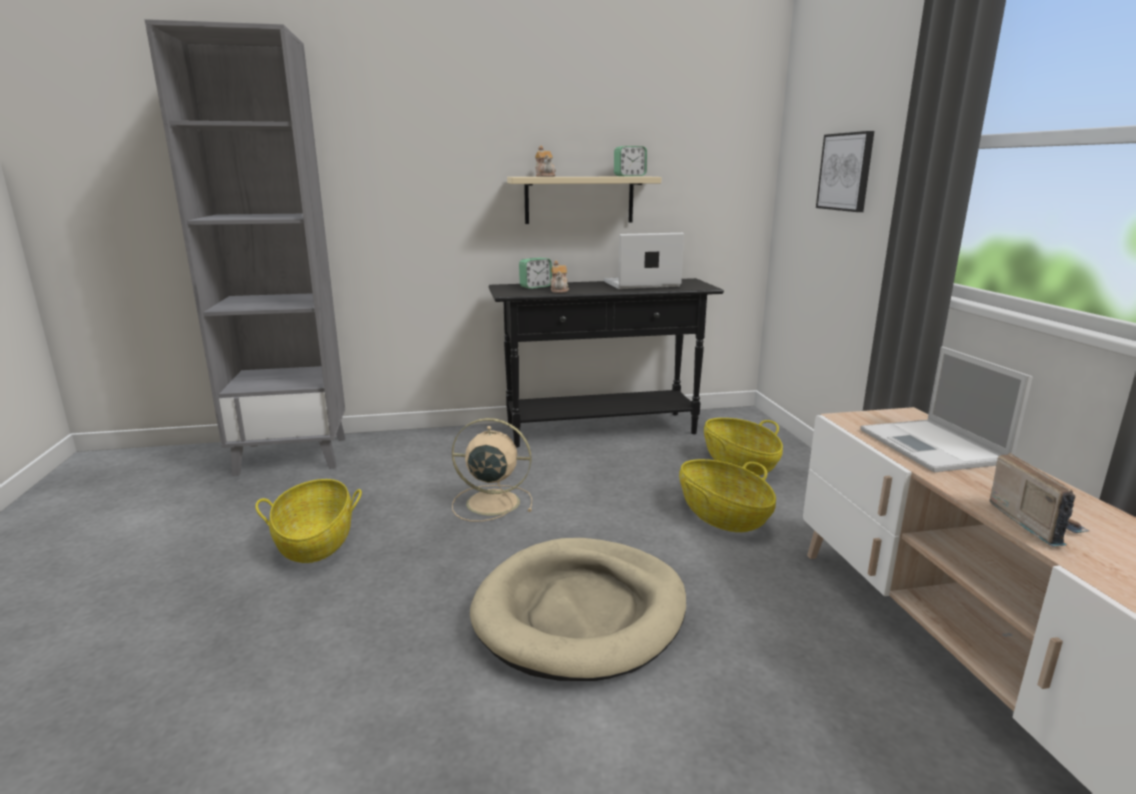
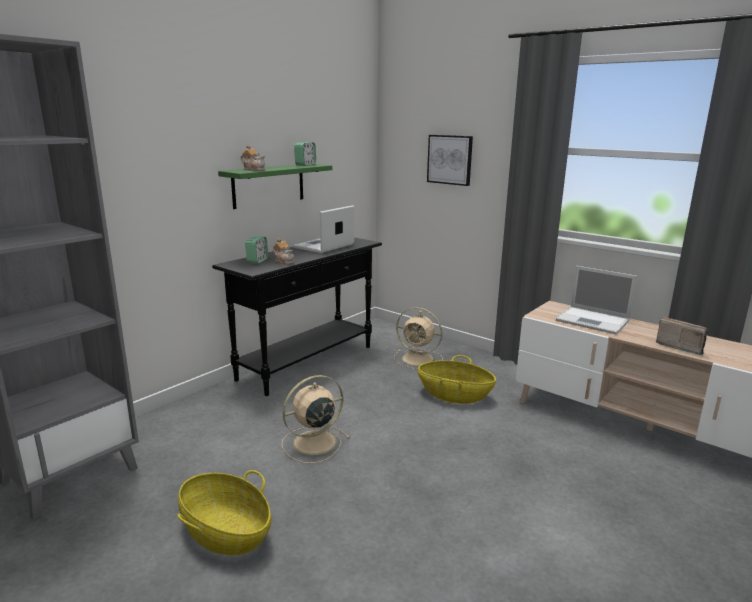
camera: 40 degrees left, 0 degrees up
beige dog bed [470,538,686,681] -> none
beige shelf [507,177,662,224] -> green shelf [218,164,332,209]
basket [704,418,783,476] -> beige fan [394,307,443,369]

